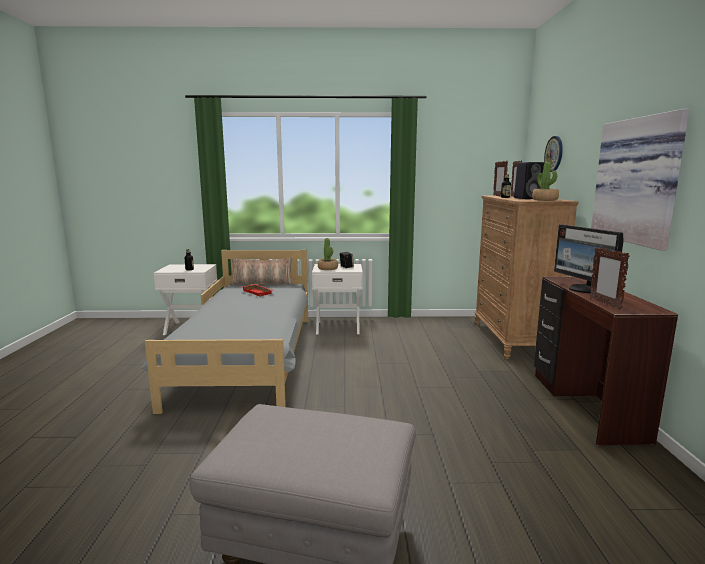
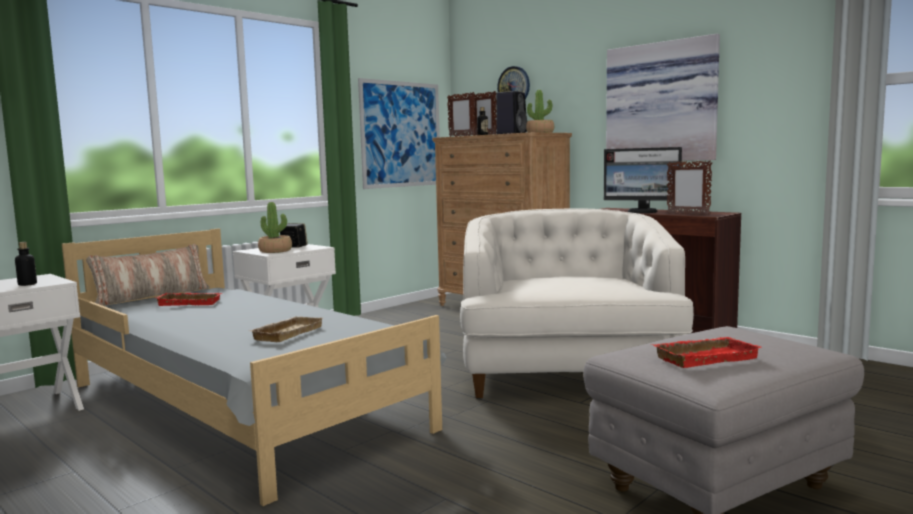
camera: 45 degrees left, 5 degrees down
none -> beige tray [250,316,323,342]
none -> picture [358,78,440,189]
none -> white armchair [460,208,694,398]
none -> red tray [651,337,761,368]

